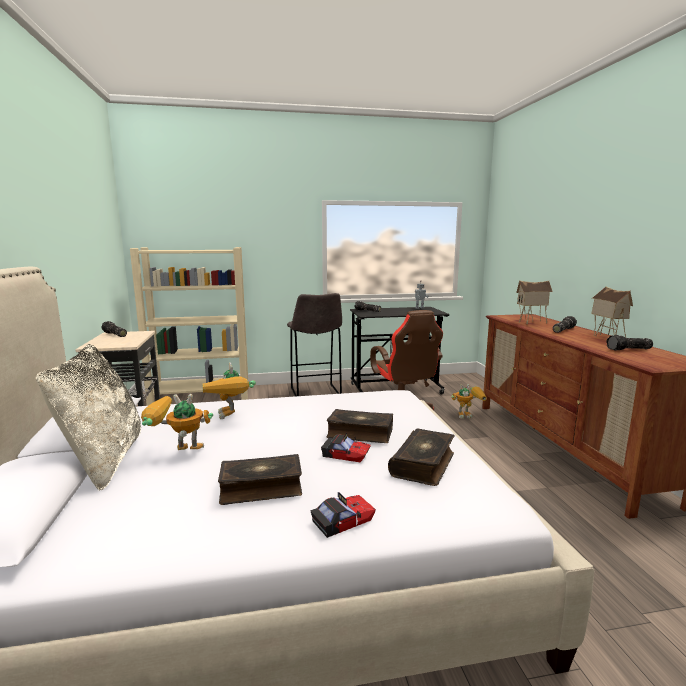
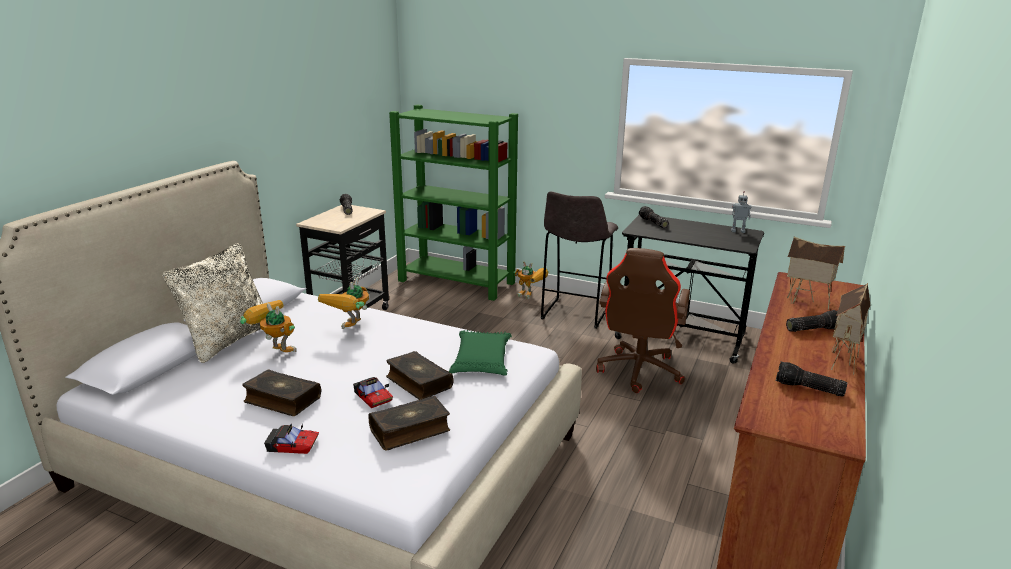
camera: 35 degrees right, 10 degrees up
beige bookcase [130,247,248,406] -> green bookcase [389,105,518,301]
toy robot [451,384,487,419] -> toy robot moved to [513,262,549,299]
none -> green pillow [449,330,512,376]

